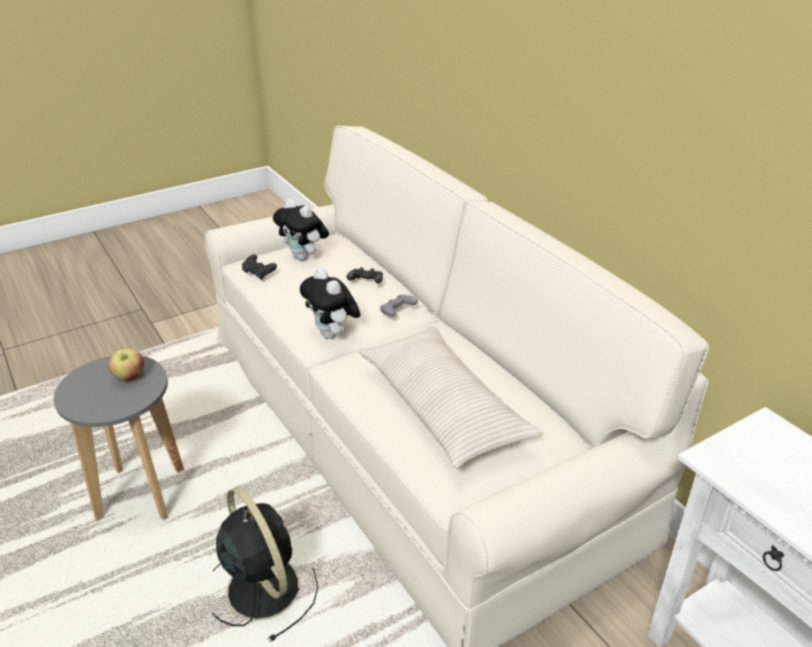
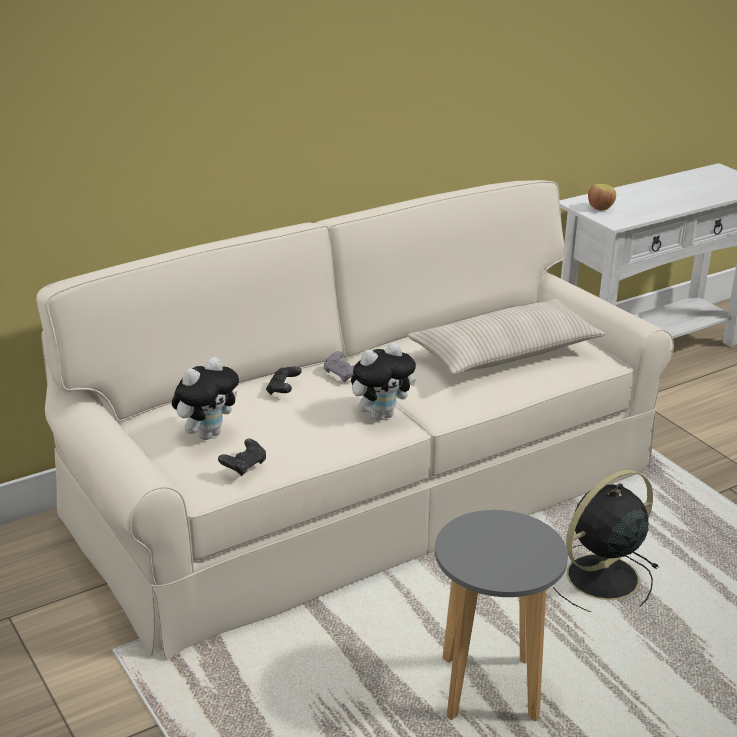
camera: 90 degrees left, 5 degrees down
apple [109,348,144,381] -> apple moved to [588,183,616,211]

